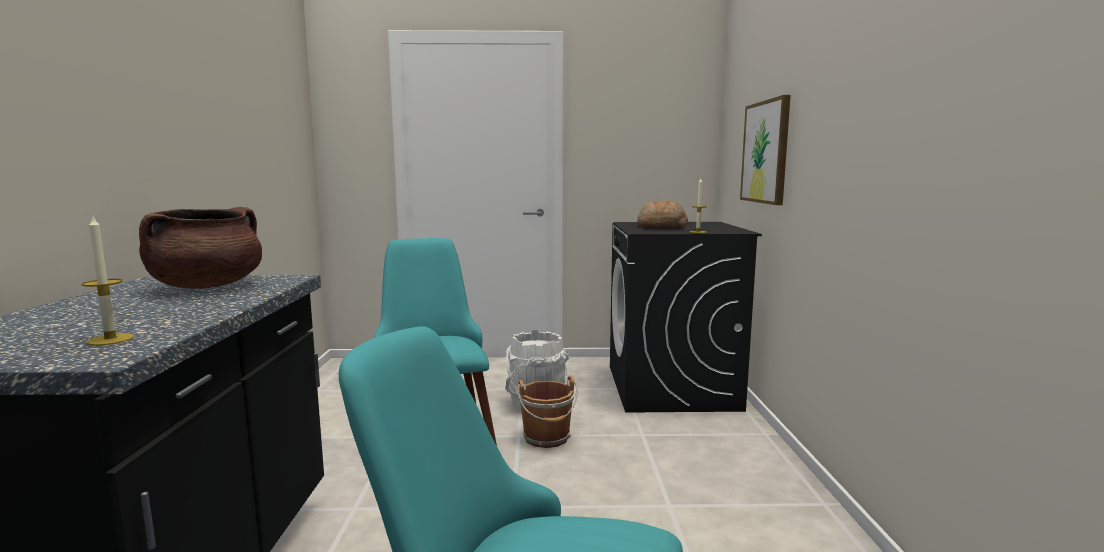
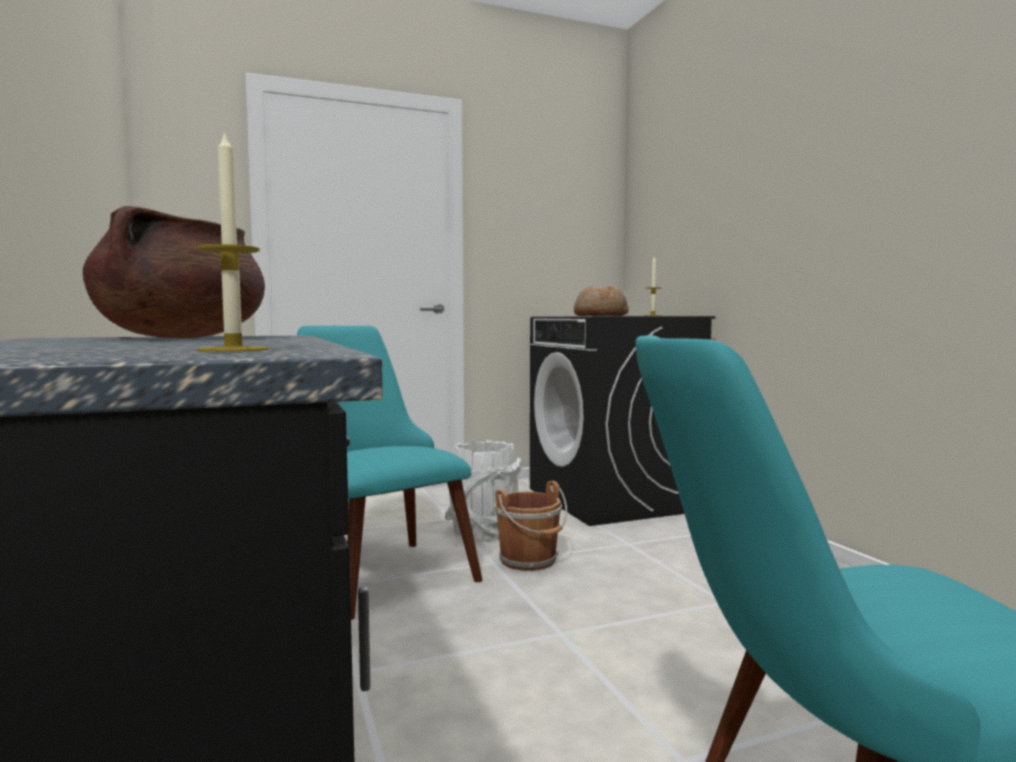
camera: 20 degrees left, 5 degrees down
picture [740,95,791,205] -> none

